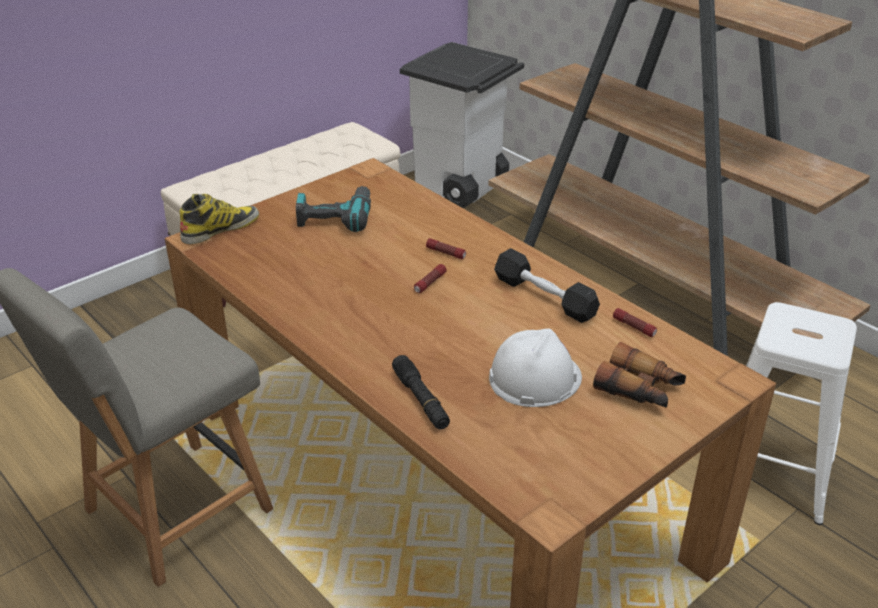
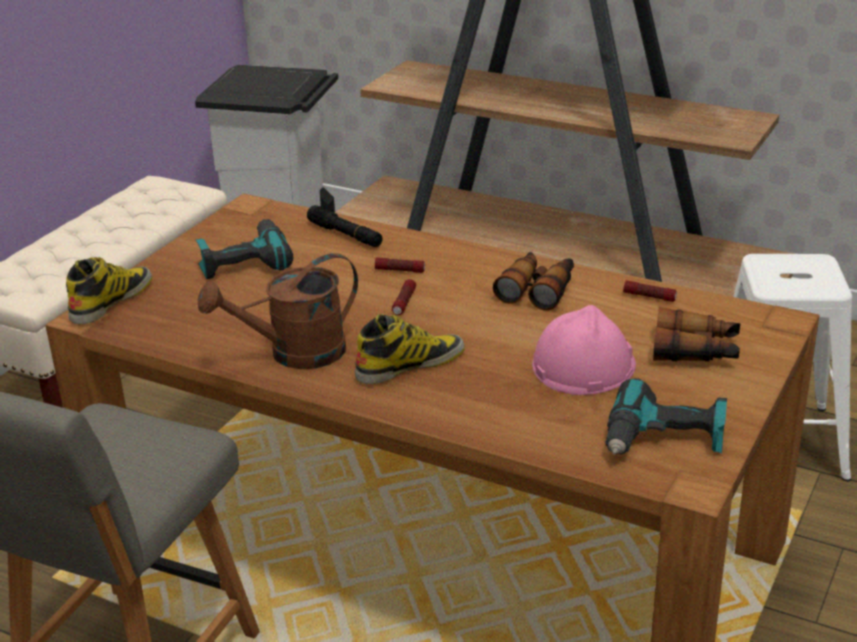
camera: 20 degrees left, 5 degrees down
black flashlight [392,355,450,430] -> black flashlight moved to [307,205,383,247]
white hard hat [489,329,582,407] -> pink hard hat [532,305,636,395]
black dumbbell [494,248,600,323] -> binoculars [493,252,574,311]
none -> brown watering can [198,253,358,369]
none -> boot [355,314,465,384]
none -> power drill [605,378,727,455]

